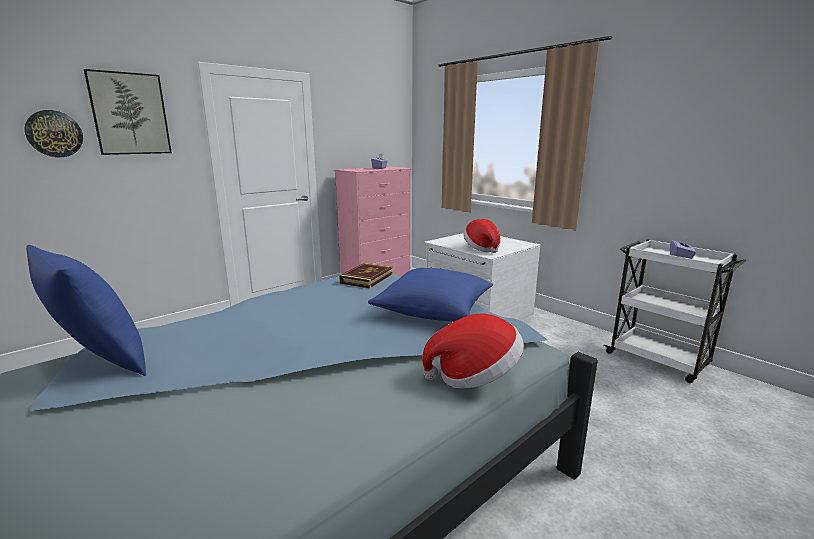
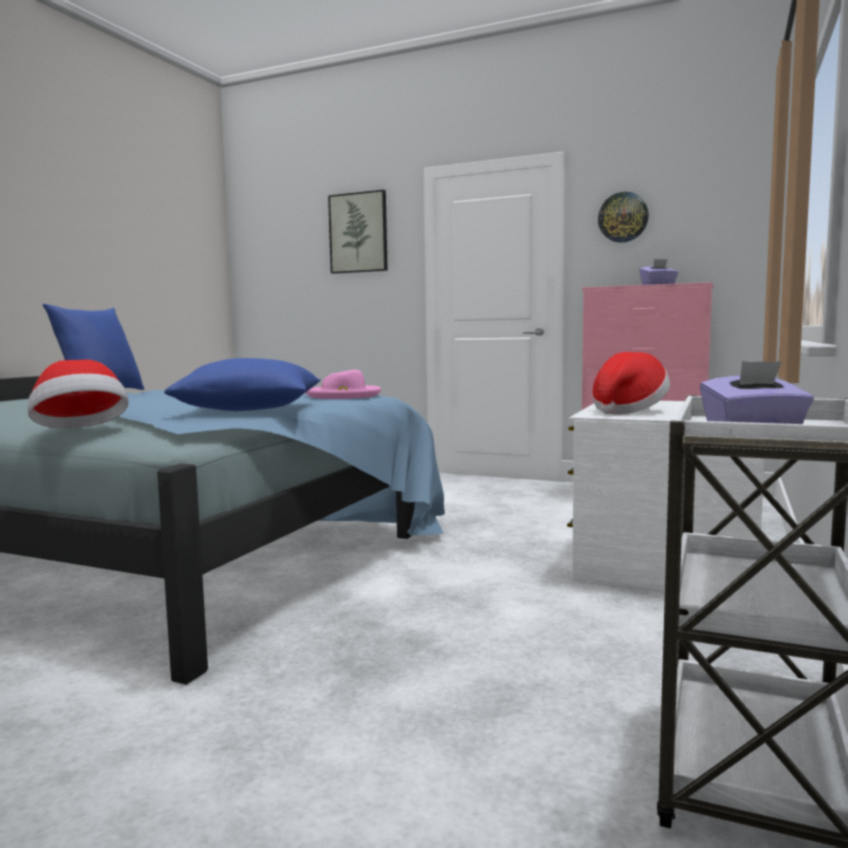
camera: 65 degrees right, 10 degrees down
wall clock [24,110,83,157] -> wall clock moved to [598,192,649,243]
book [339,263,393,288] -> pink hat [306,370,381,399]

